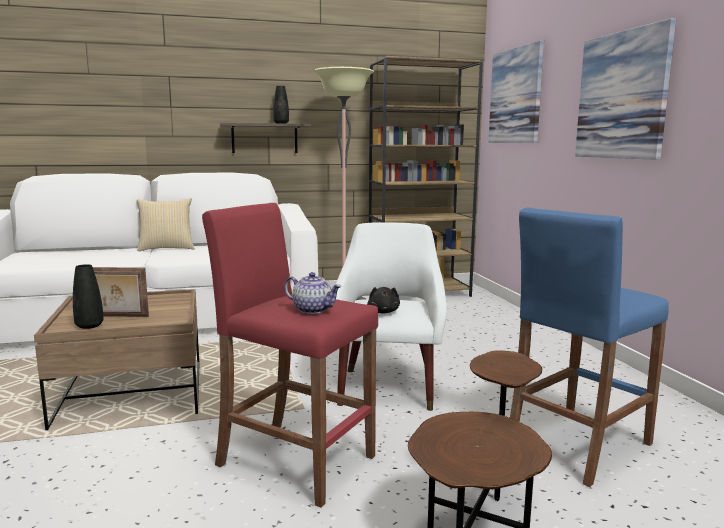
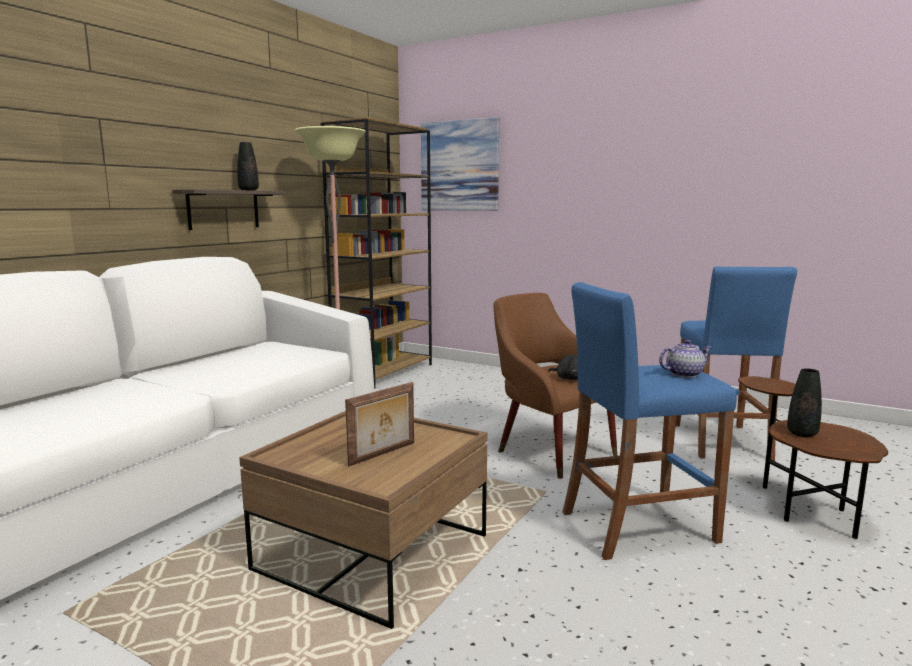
camera: 45 degrees left, 0 degrees up
black vase [73,264,104,329] -> black vase moved to [787,368,822,437]
pillow [137,198,195,251] -> none
red stool [202,203,378,508] -> blue stool [562,282,737,560]
white armchair [336,222,447,411] -> brown armchair [493,293,617,479]
picture [575,18,676,160] -> none

